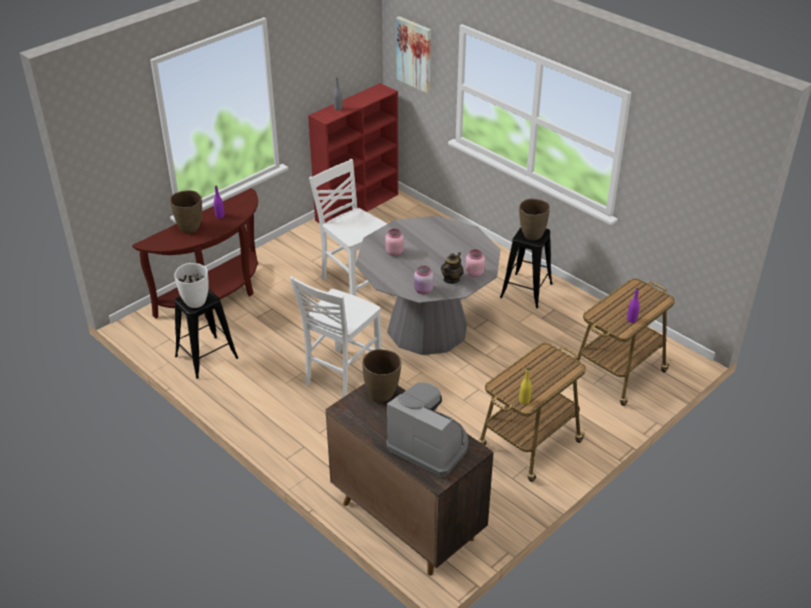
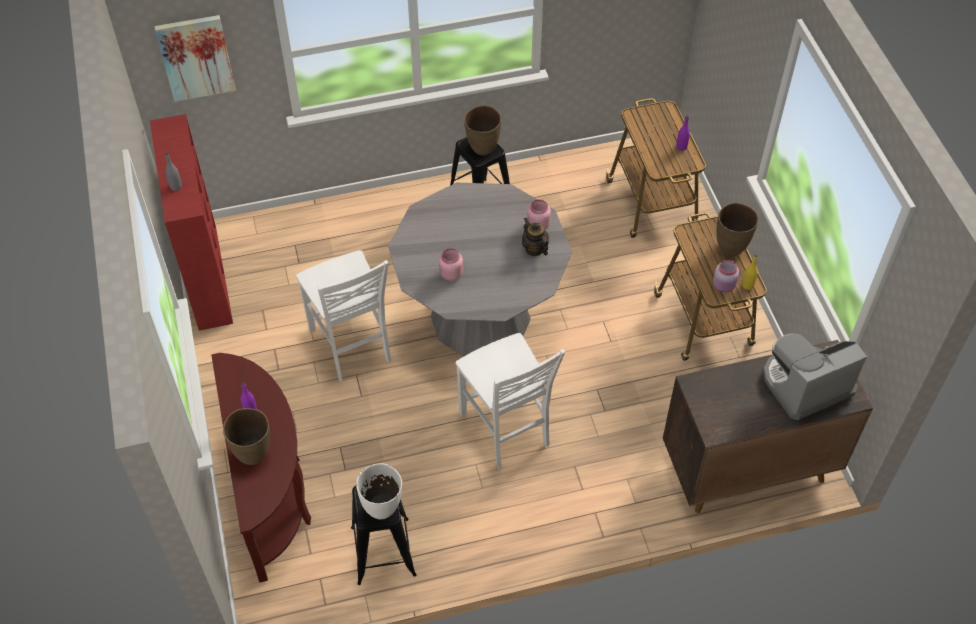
camera: 60 degrees left, 15 degrees up
white chair [309,159,387,296] -> white chair turned 105 degrees counterclockwise [296,250,391,382]
brown vase [362,349,401,402] -> brown vase moved to [716,203,758,256]
pink jar [414,266,434,294] -> pink jar moved to [713,260,739,292]

